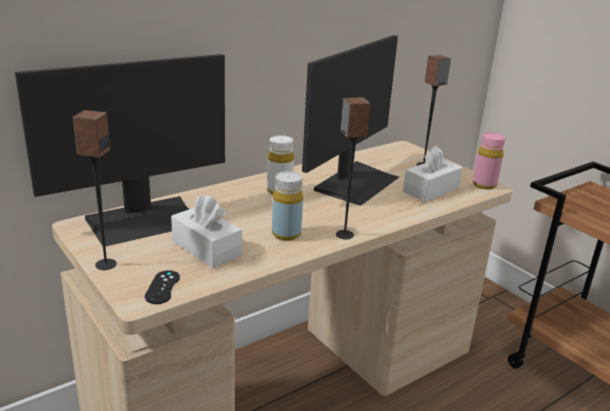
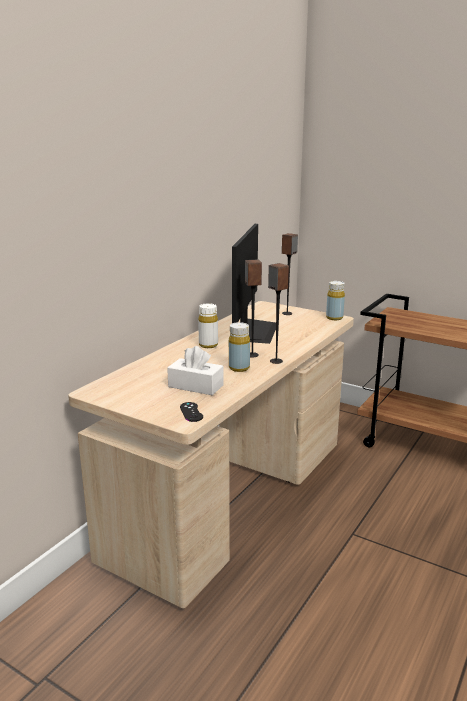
camera: 20 degrees left, 5 degrees down
monitor [15,54,225,246] -> none
speaker [73,110,117,270] -> speaker moved to [245,259,262,358]
white tissue box [403,146,463,202] -> none
pink bottle [472,132,505,189] -> yellow bottle [326,281,345,320]

